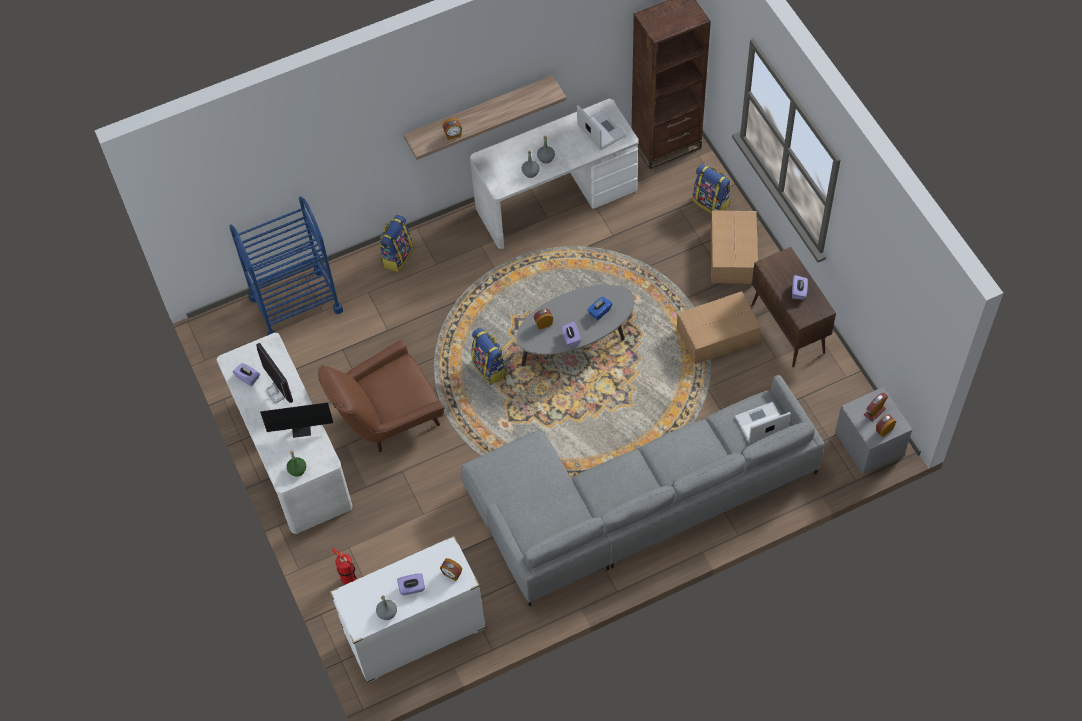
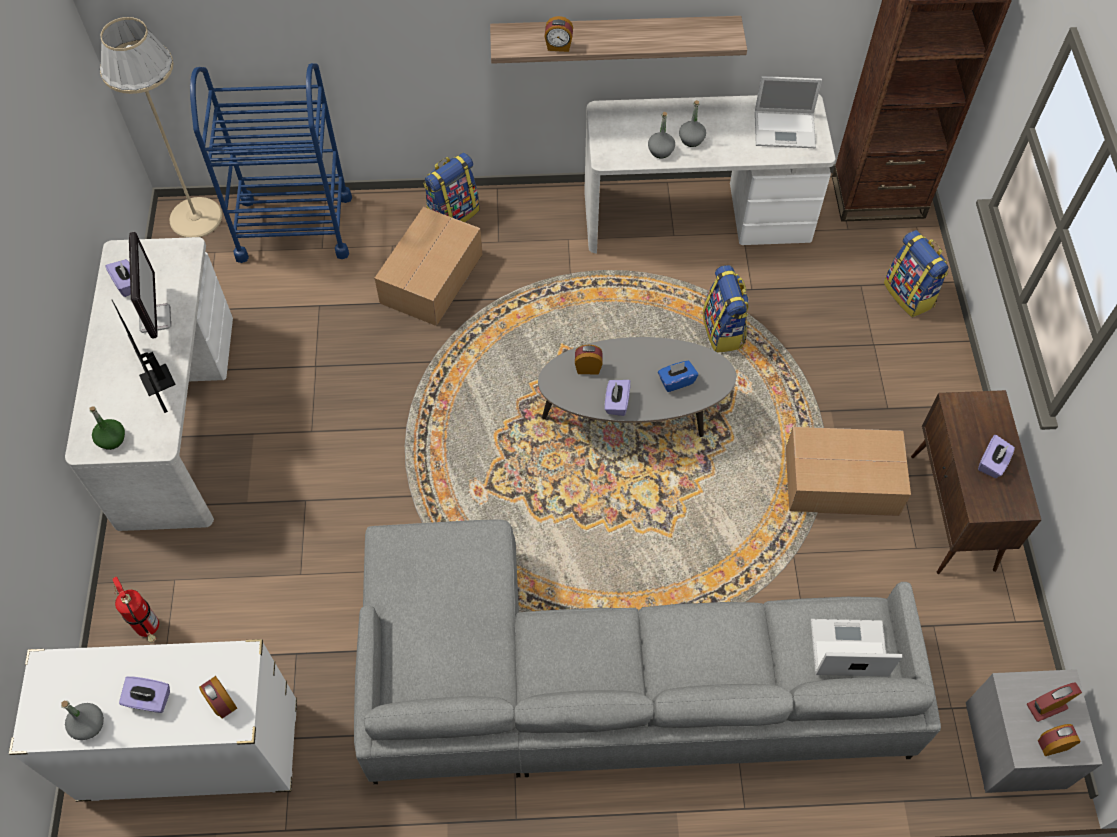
camera: 20 degrees right, 0 degrees up
monitor [260,402,347,438] -> monitor turned 45 degrees clockwise [112,300,176,413]
brown armchair [318,340,444,452] -> none
backpack [471,328,507,385] -> backpack moved to [703,265,749,353]
laptop [577,105,626,150] -> laptop turned 105 degrees clockwise [755,76,822,148]
cardboard box [711,210,758,284] -> cardboard box moved to [374,207,483,326]
none -> beige floor lamp [100,17,222,238]

